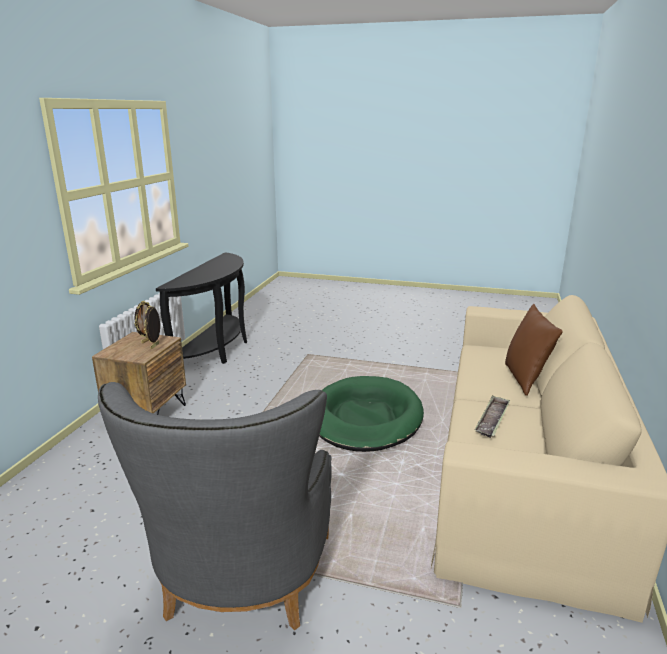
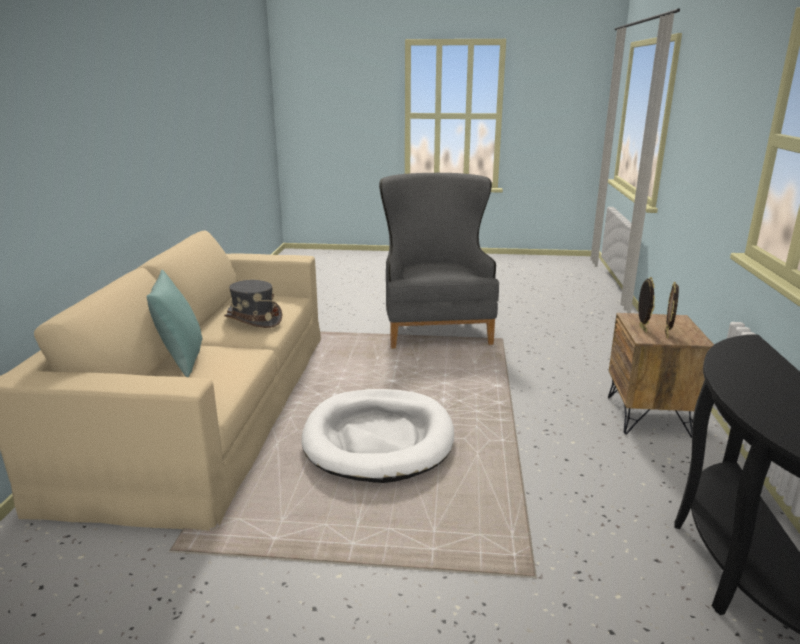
camera: 170 degrees right, 0 degrees up
green dog bed [319,376,424,452] -> white dog bed [302,389,454,483]
tray [475,395,510,438] -> grey hat [224,280,282,328]
brown pillow [505,304,563,396] -> turquoise pillow [147,270,203,377]

